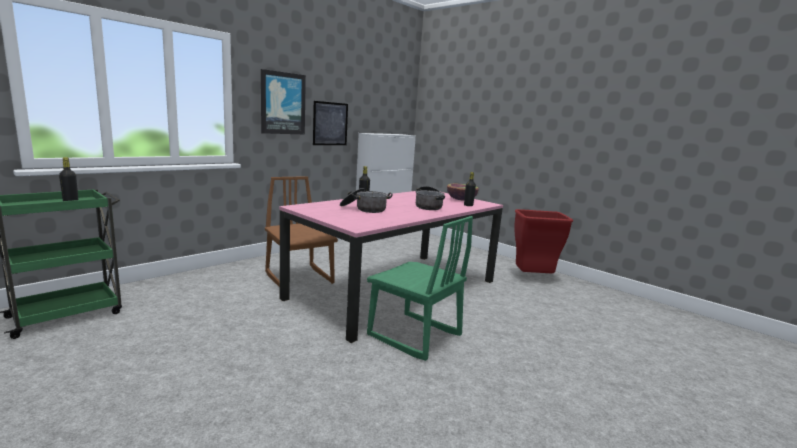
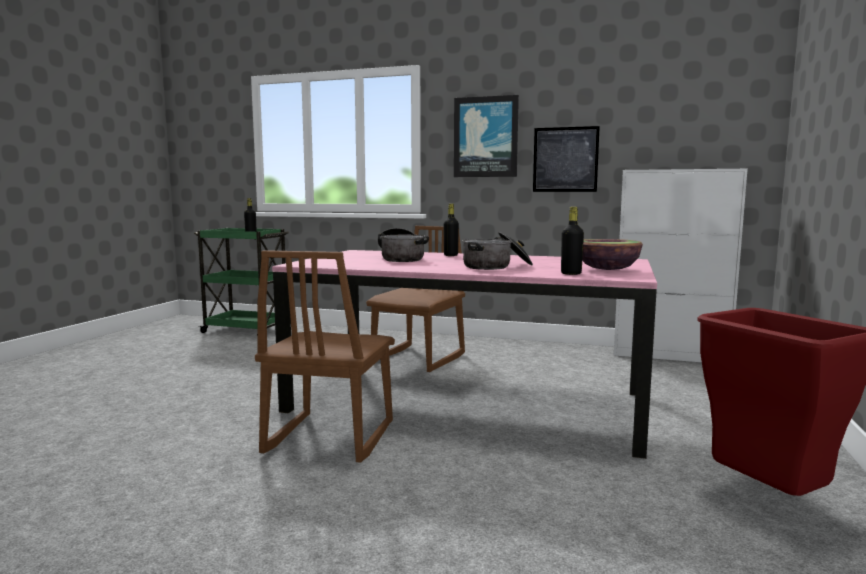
camera: 65 degrees right, 5 degrees down
green chair [367,216,473,361] -> brown chair [255,250,395,463]

